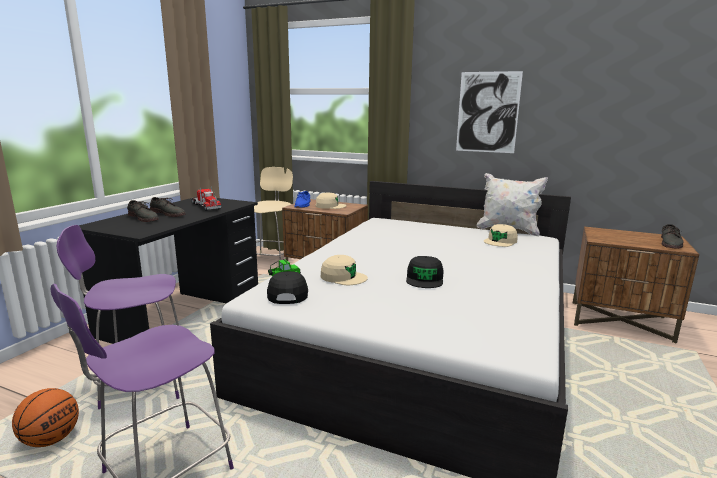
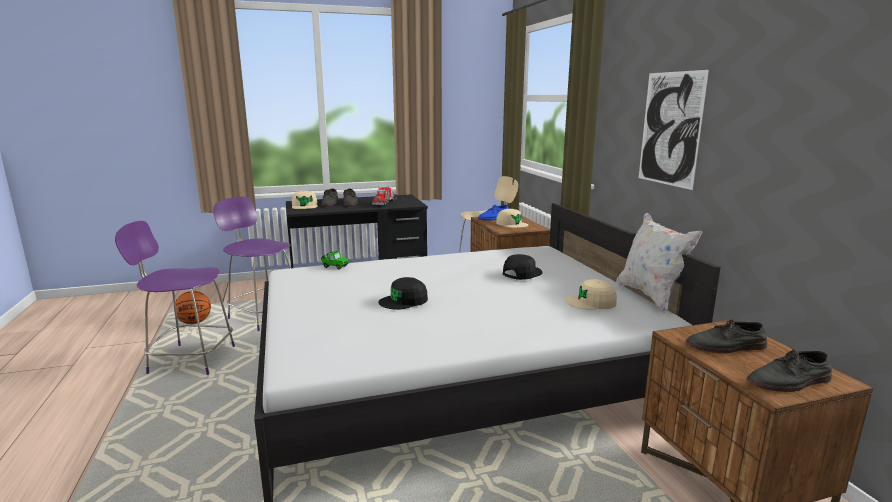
camera: 50 degrees right, 0 degrees up
black cap [267,271,308,304] -> black cap moved to [503,254,542,280]
beige cap [321,255,368,285] -> beige cap moved to [292,191,318,209]
none -> grey shoe [686,318,767,353]

